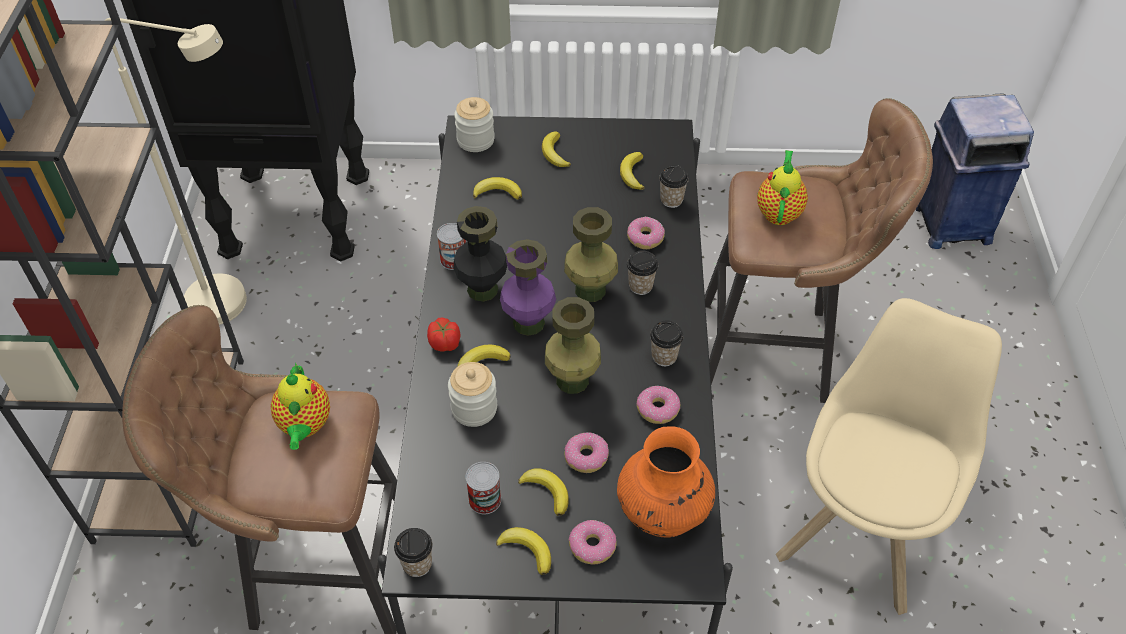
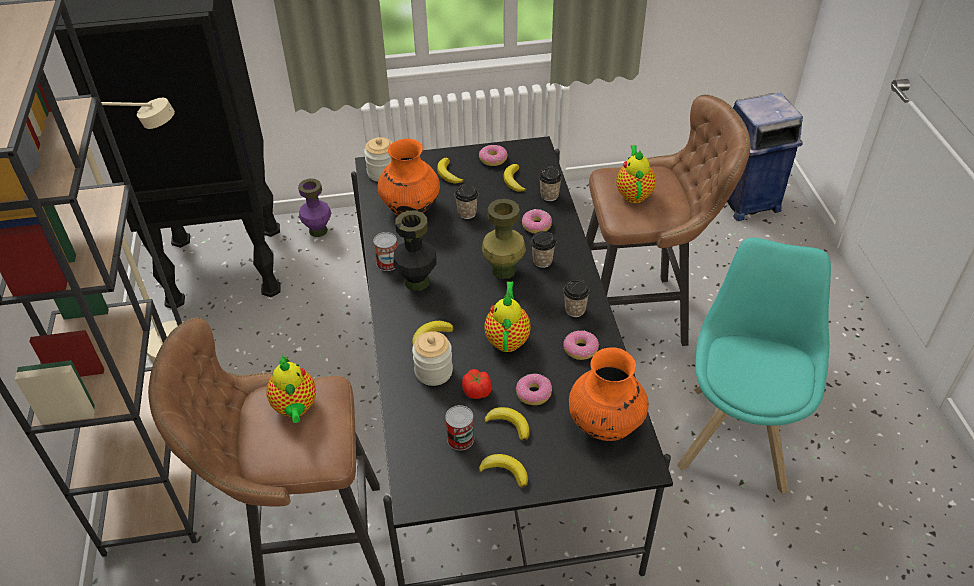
camera: 10 degrees left, 5 degrees down
cup [394,528,433,577] -> cup moved to [455,184,478,219]
tomato [427,317,460,351] -> tomato moved to [462,369,491,399]
banana [473,177,522,200] -> orange vase [377,139,440,215]
purple vase [500,239,556,336] -> purple vase moved to [298,178,331,237]
green vase [545,297,601,394] -> teapot [484,281,531,352]
donut [568,520,617,564] -> donut moved to [479,145,507,166]
beige chair [776,298,1002,615] -> turquoise chair [677,237,831,494]

